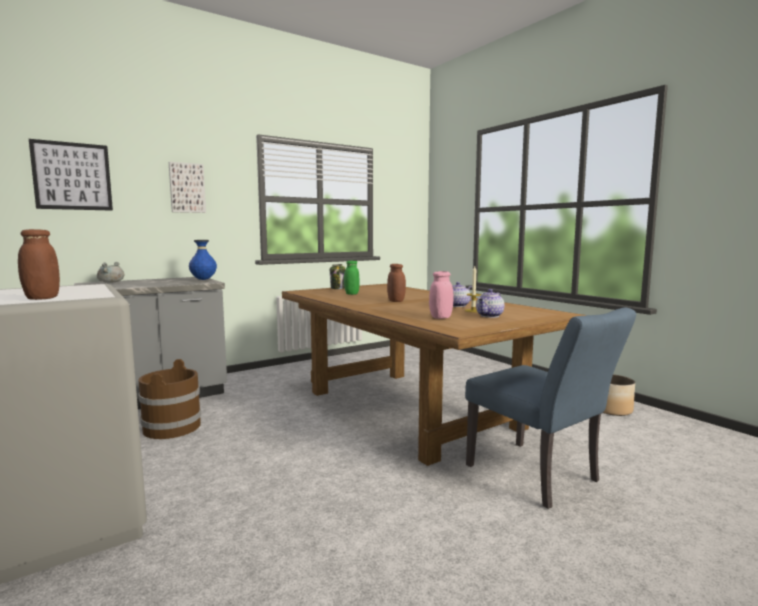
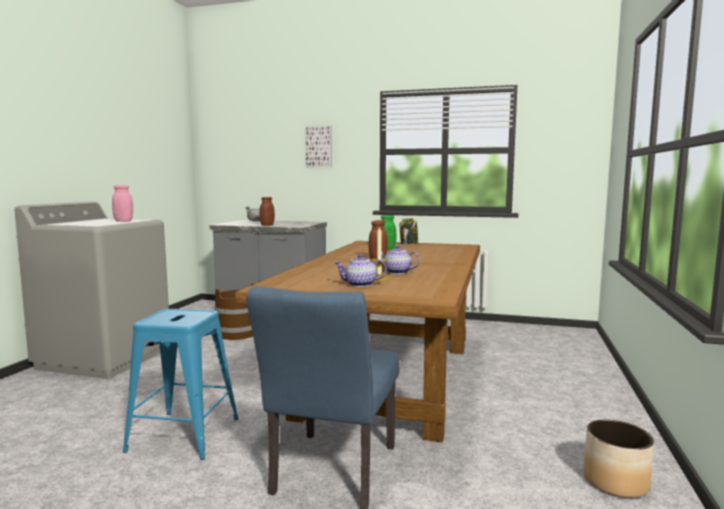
camera: 50 degrees right, 0 degrees up
brown jar [18,229,60,300] -> brown jar moved to [260,197,275,226]
picture [29,139,113,211] -> none
blue vase [189,240,217,280] -> none
pink jar [429,271,454,319] -> pink jar moved to [112,185,133,222]
none -> blue stool [123,309,238,460]

